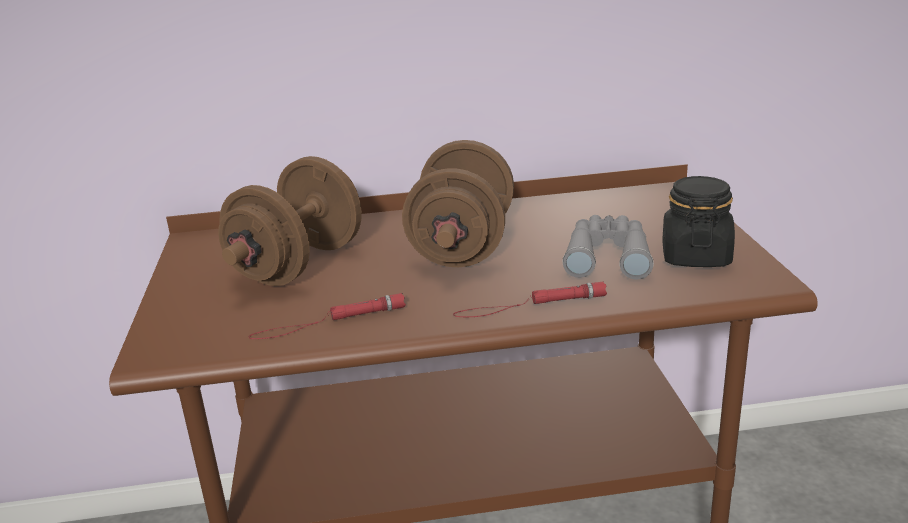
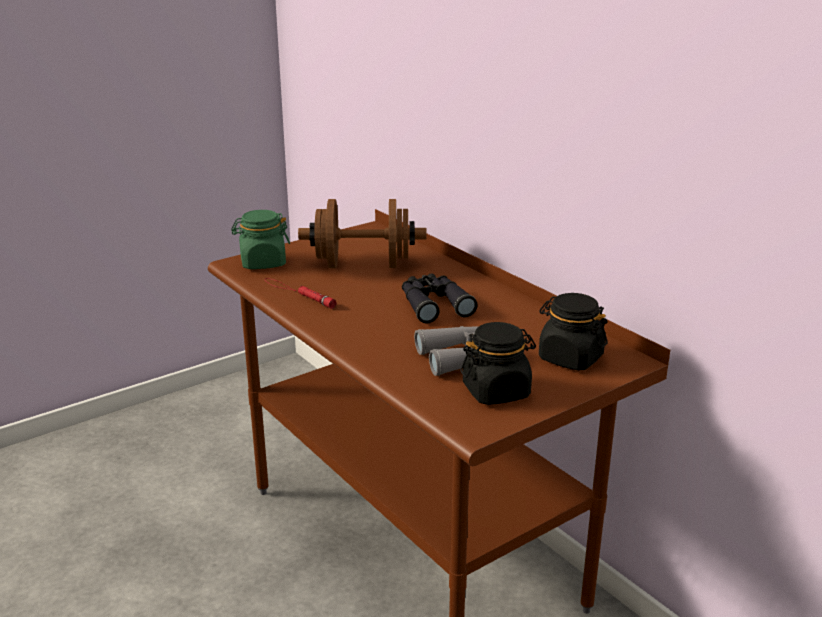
camera: 60 degrees right, 0 degrees up
brown dumbbell [402,140,514,267] -> black binoculars [402,274,478,324]
red flashlight [453,281,607,317] -> none
none -> green jar [231,210,290,269]
none -> black jar [539,293,607,371]

